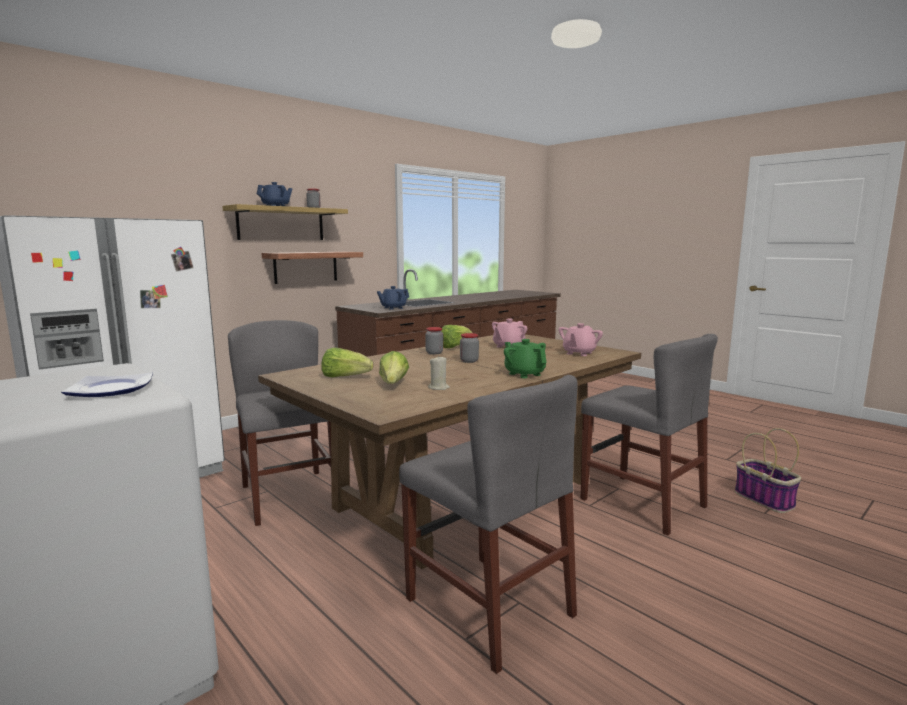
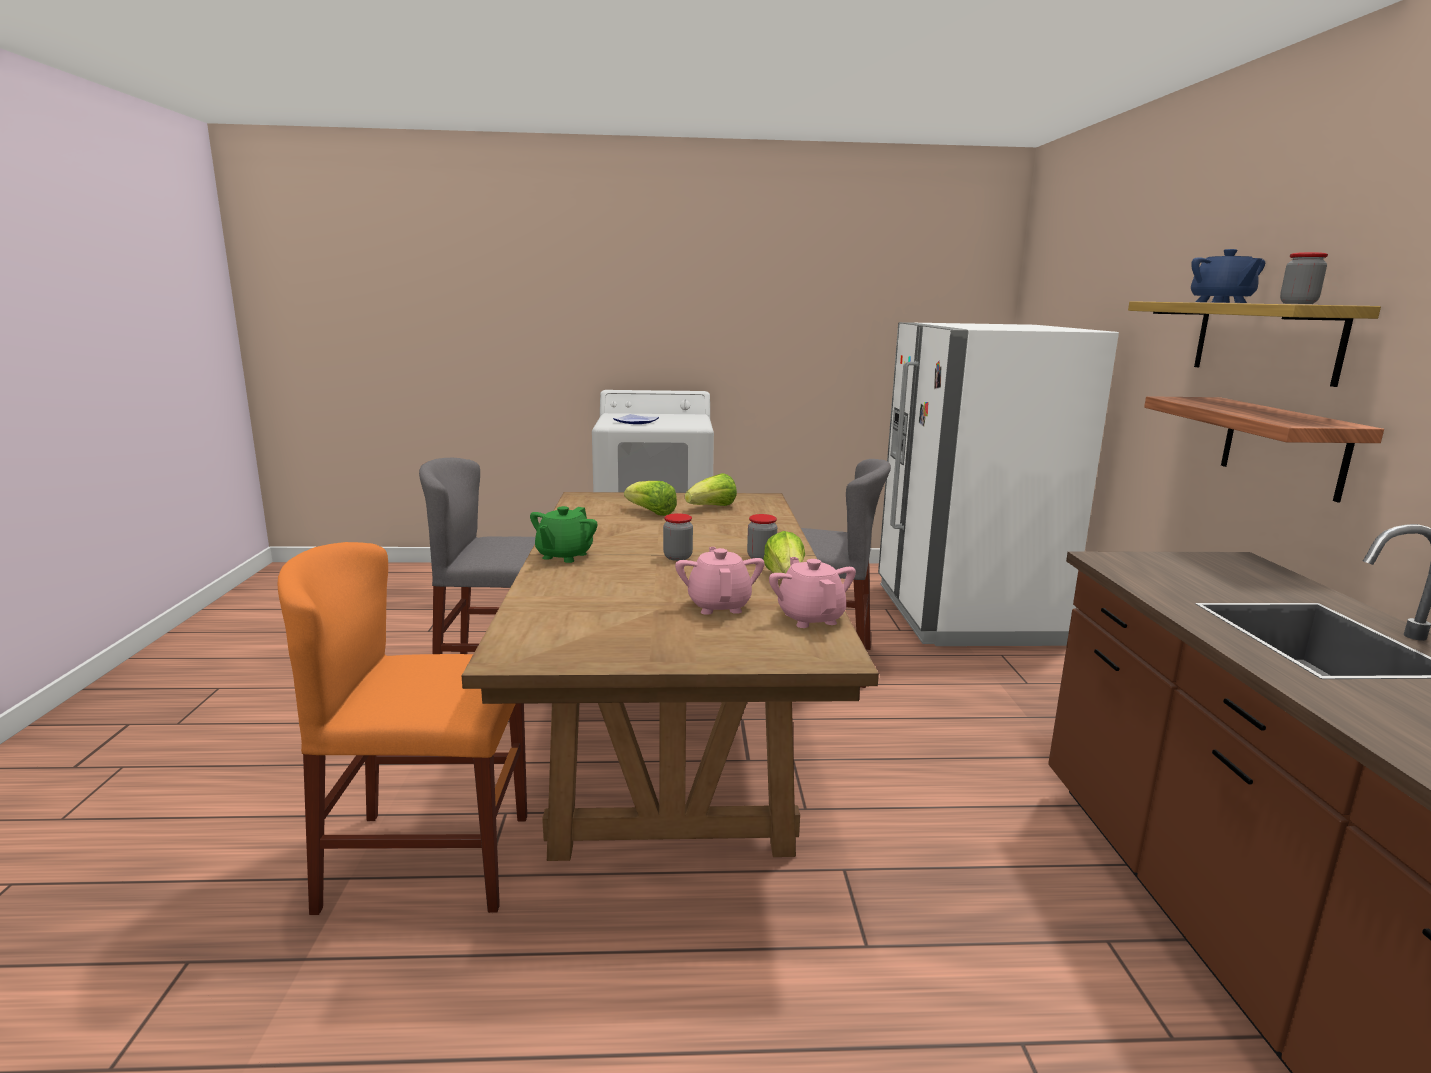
camera: 130 degrees right, 5 degrees up
blue teapot [377,286,409,309] -> none
beige candle [428,355,450,390] -> none
green teapot [504,339,547,378] -> green teapot turned 105 degrees clockwise [530,506,597,563]
pink teapot [559,323,603,356] -> pink teapot moved to [769,557,856,628]
grey chair [581,334,718,536] -> orange chair [278,542,527,915]
basket [735,428,801,513] -> none

